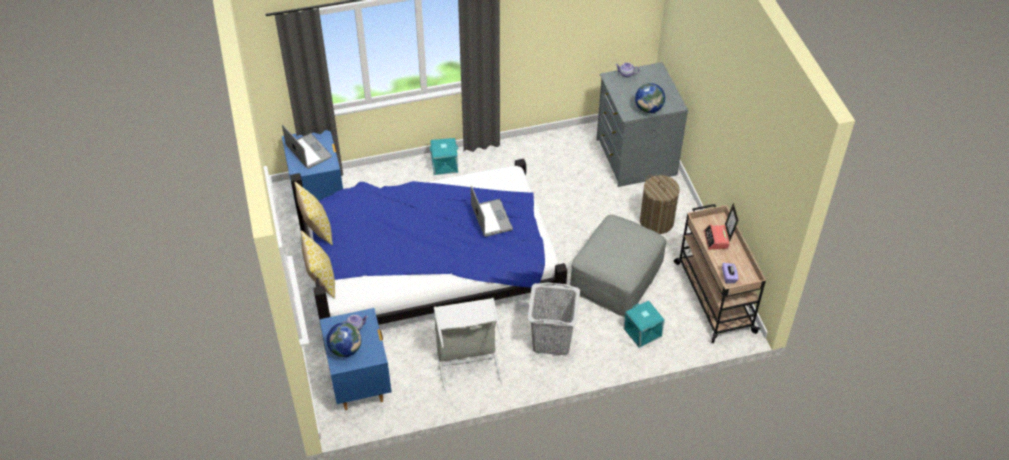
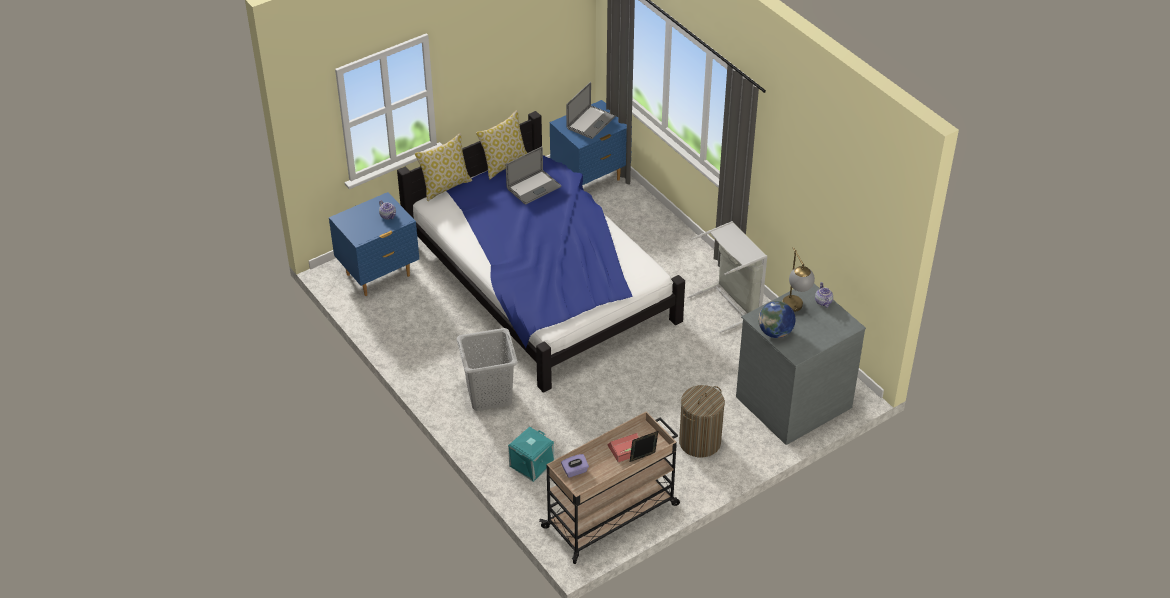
camera: 70 degrees right, 5 degrees down
globe [327,323,361,357] -> none
turquoise storage box [430,138,458,175] -> none
grey laundry basket [434,298,503,393] -> grey laundry basket moved to [687,221,768,333]
laptop [471,186,513,237] -> laptop moved to [506,147,561,205]
grey ottoman [570,215,666,317] -> none
none -> table lamp [782,247,815,312]

